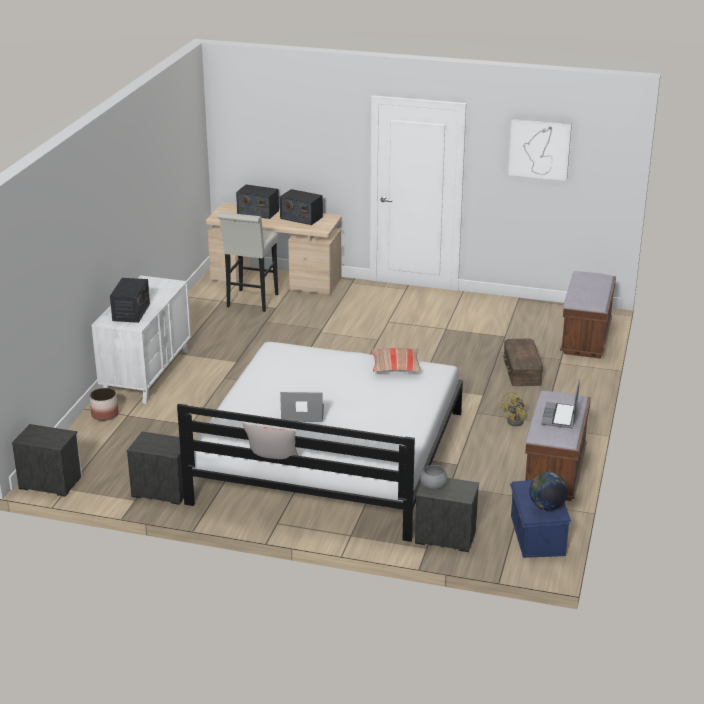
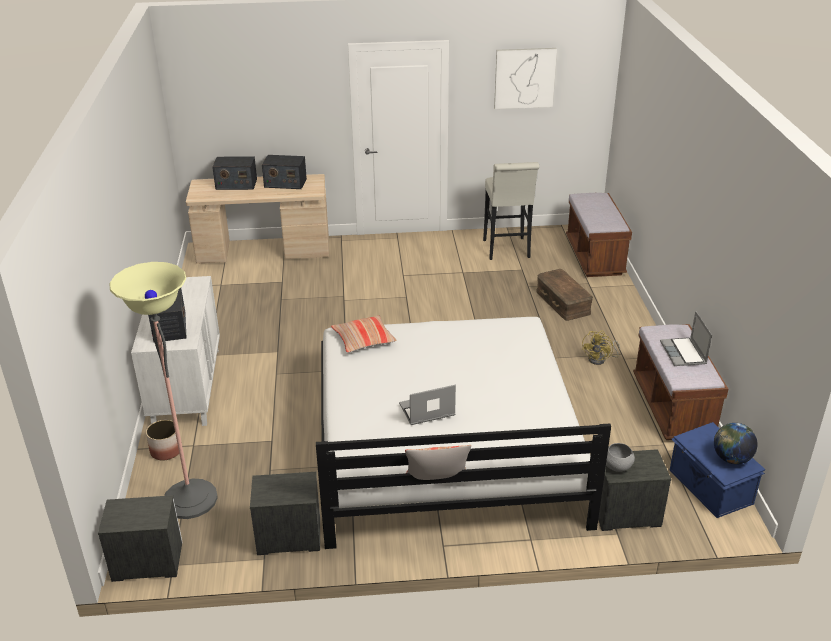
camera: 20 degrees left, 5 degrees up
white stool [218,212,278,312] -> white stool moved to [483,162,539,260]
pillow [371,348,421,372] -> pillow moved to [331,315,397,353]
none -> floor lamp [109,262,218,519]

